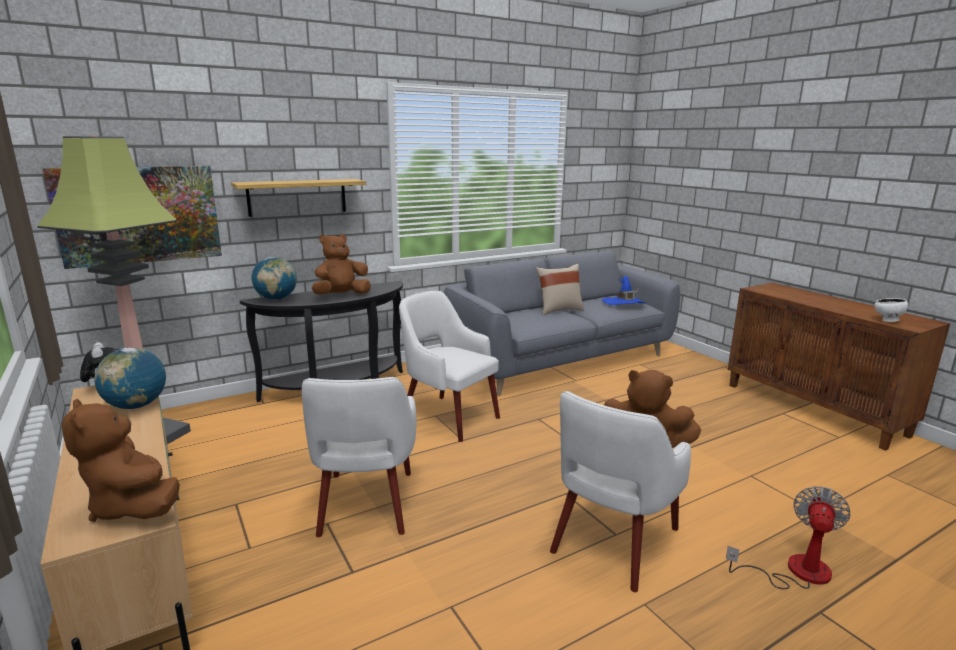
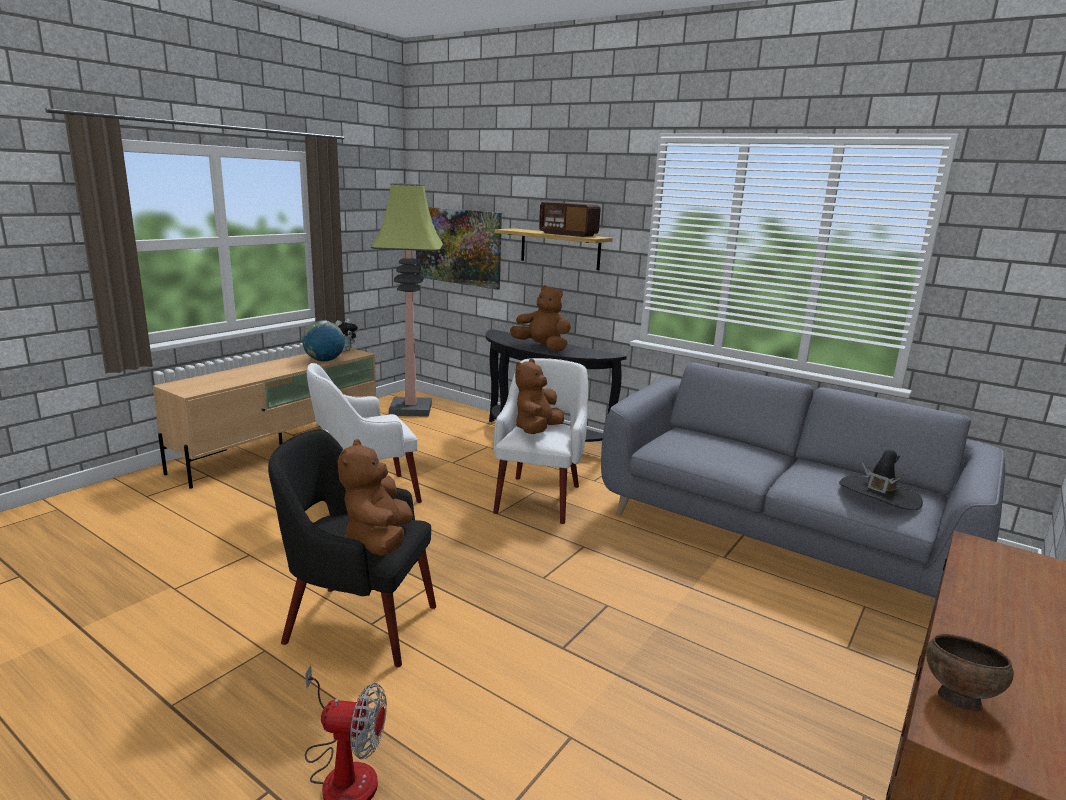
camera: 65 degrees right, 0 degrees up
brown plush toy [62,399,180,522] -> brown plush toy moved to [515,359,564,434]
globe [252,257,297,300] -> none
beige pillow [536,264,584,315] -> none
white armchair [550,391,691,592] -> black armchair [268,429,436,667]
blue hat [602,276,646,305] -> black hat [839,450,923,510]
white bowl [875,298,908,322] -> brown bowl [926,634,1014,711]
none -> radio [539,202,601,237]

